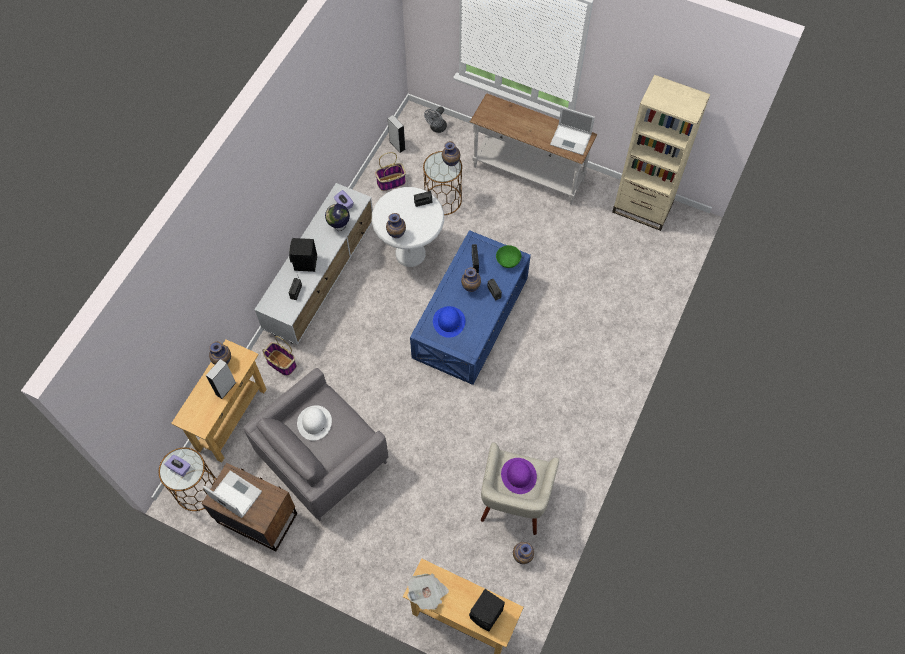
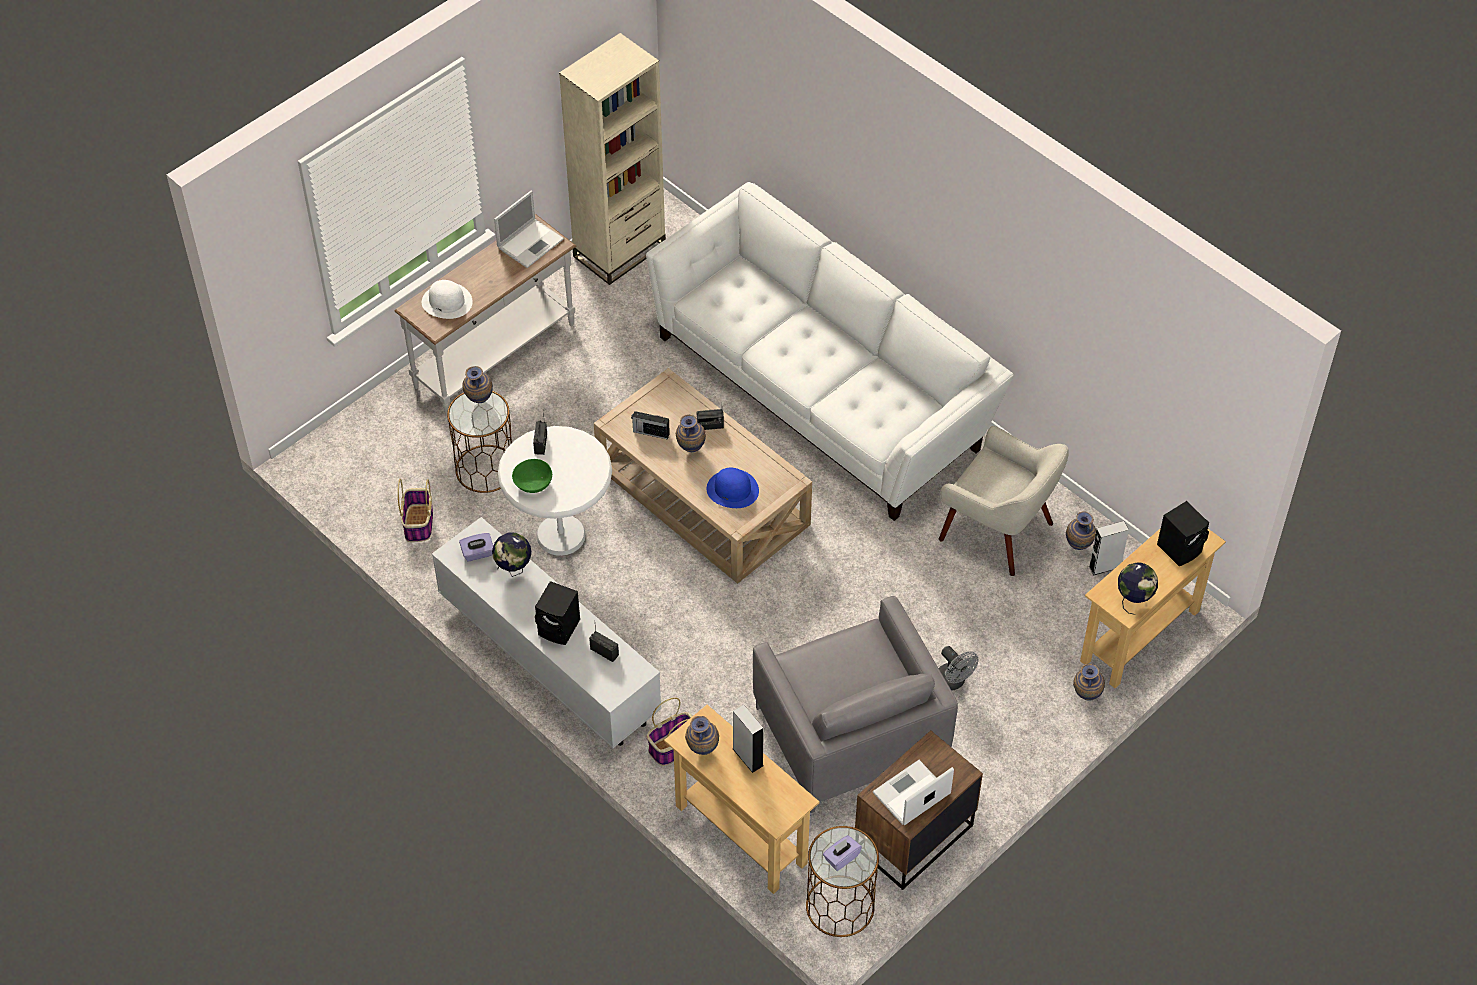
camera: 70 degrees left, 10 degrees down
white hat [297,405,332,440] -> white hat moved to [422,280,473,319]
vase [386,213,406,238] -> vase moved to [1073,664,1105,701]
grey speaker [388,115,406,153] -> grey speaker moved to [1089,521,1129,575]
newspaper [407,573,449,610] -> globe [1118,562,1158,615]
blue coffee table [410,230,531,385] -> beige coffee table [594,368,812,583]
grey fan [424,106,447,133] -> grey fan moved to [939,646,978,691]
green bowl [496,245,521,268] -> green bowl moved to [512,459,552,493]
purple hat [501,458,537,494] -> none
none -> white sofa [646,182,1014,521]

